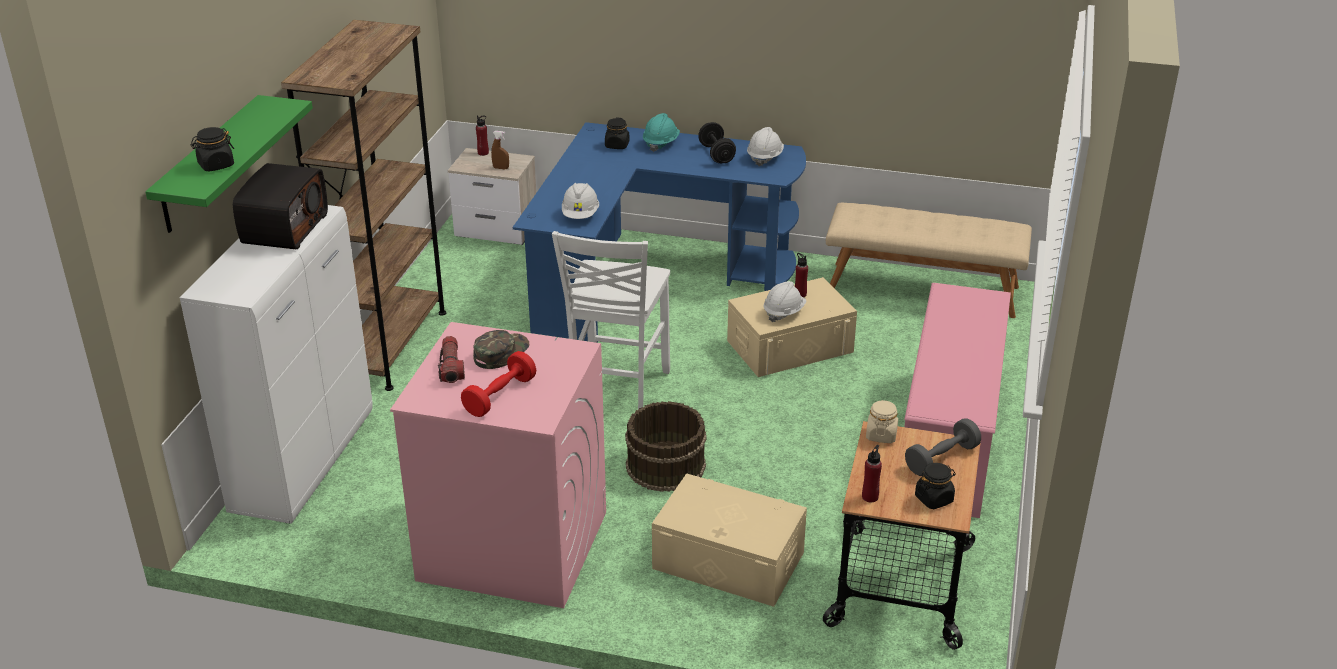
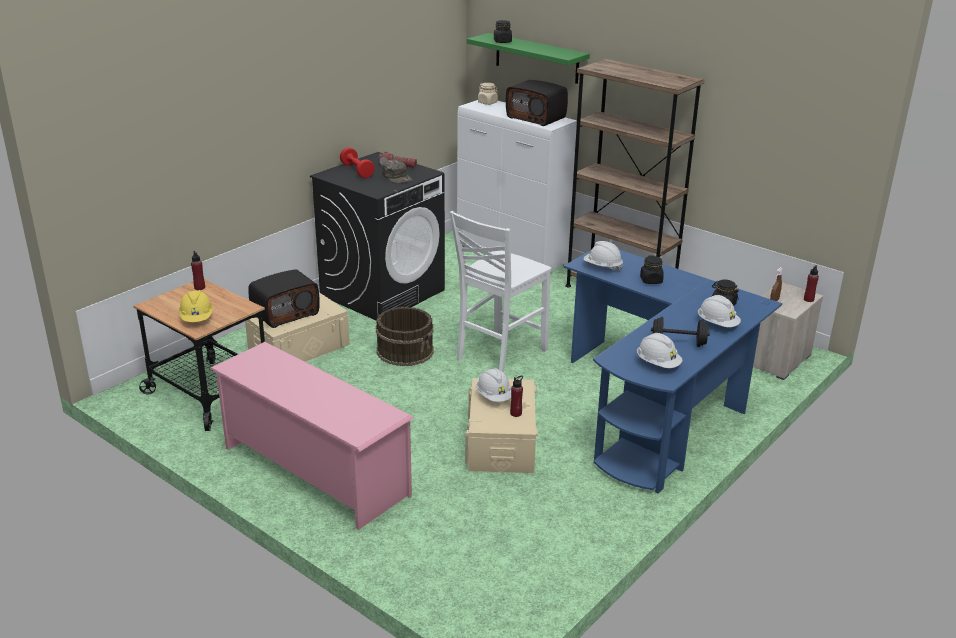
camera: 115 degrees right, 5 degrees down
pink washing machine [390,322,606,608] -> black washing machine [310,152,445,321]
white chair [552,231,670,409] -> white chair turned 90 degrees counterclockwise [449,211,551,373]
turquoise hard hat [643,113,680,152] -> white hard hat [698,295,741,327]
beige bench [826,202,1032,318] -> none
beige jar [866,400,898,443] -> beige jar moved to [478,83,498,105]
grey dumbbell [905,418,981,476] -> yellow hard hat [179,290,213,322]
black jar [915,463,956,509] -> black jar moved to [640,255,664,284]
none -> radio [248,269,320,328]

